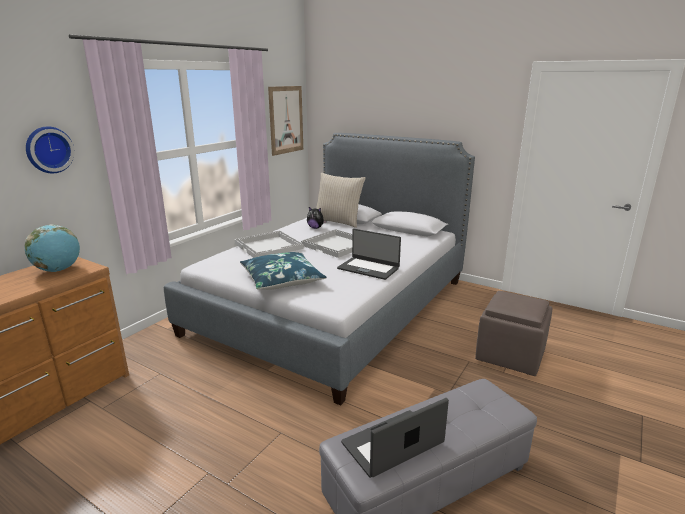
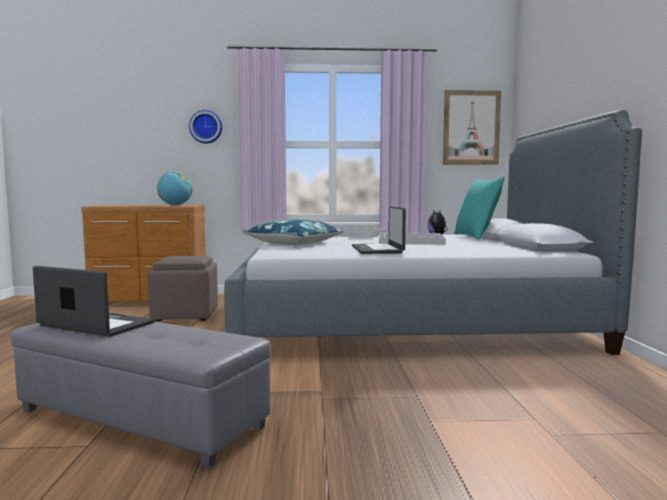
camera: 55 degrees right, 15 degrees down
beige pillow [316,173,366,228] -> turquoise pillow [454,177,505,240]
brown ottoman [475,291,553,376] -> brown ottoman moved to [148,256,218,321]

